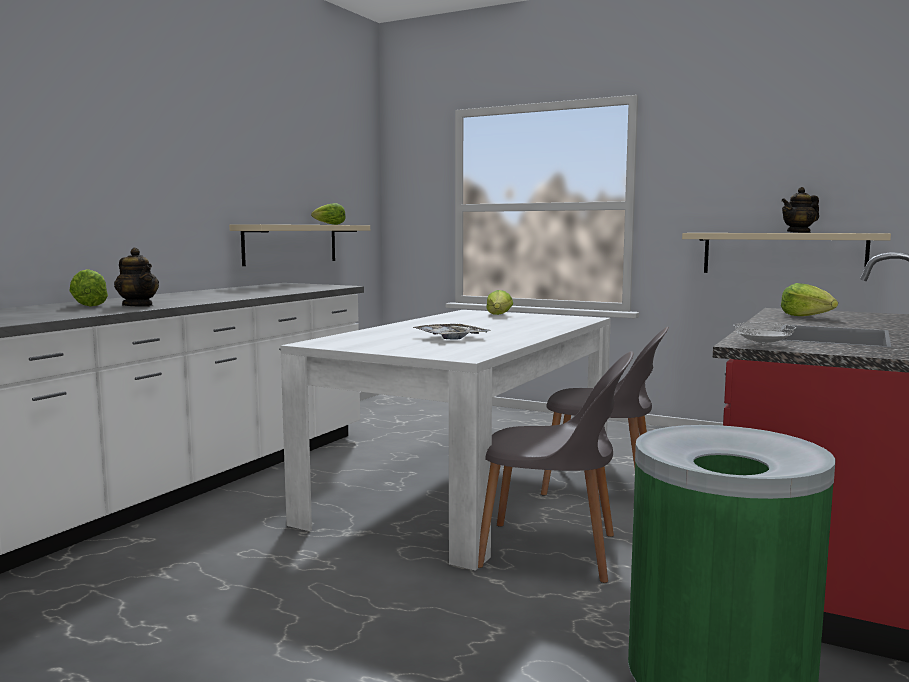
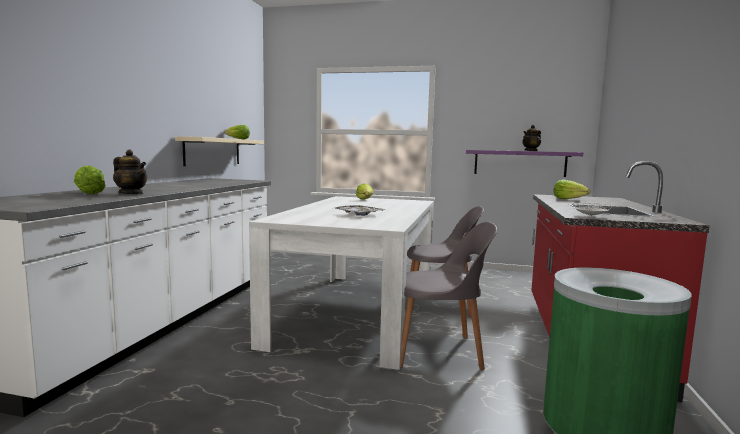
camera: 15 degrees left, 0 degrees up
beige shelf [682,233,891,273] -> purple shelf [466,150,583,177]

